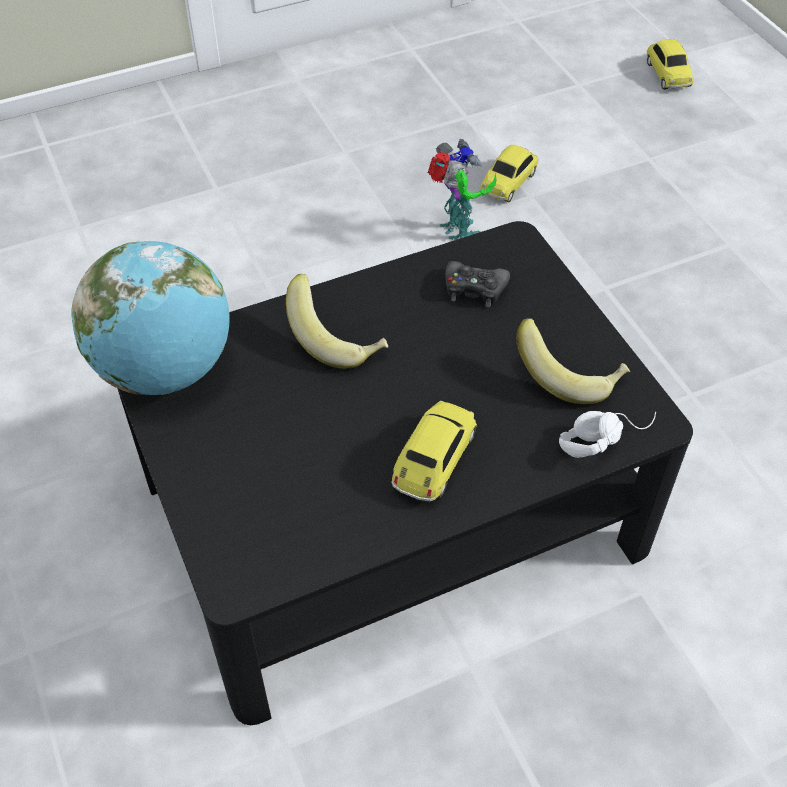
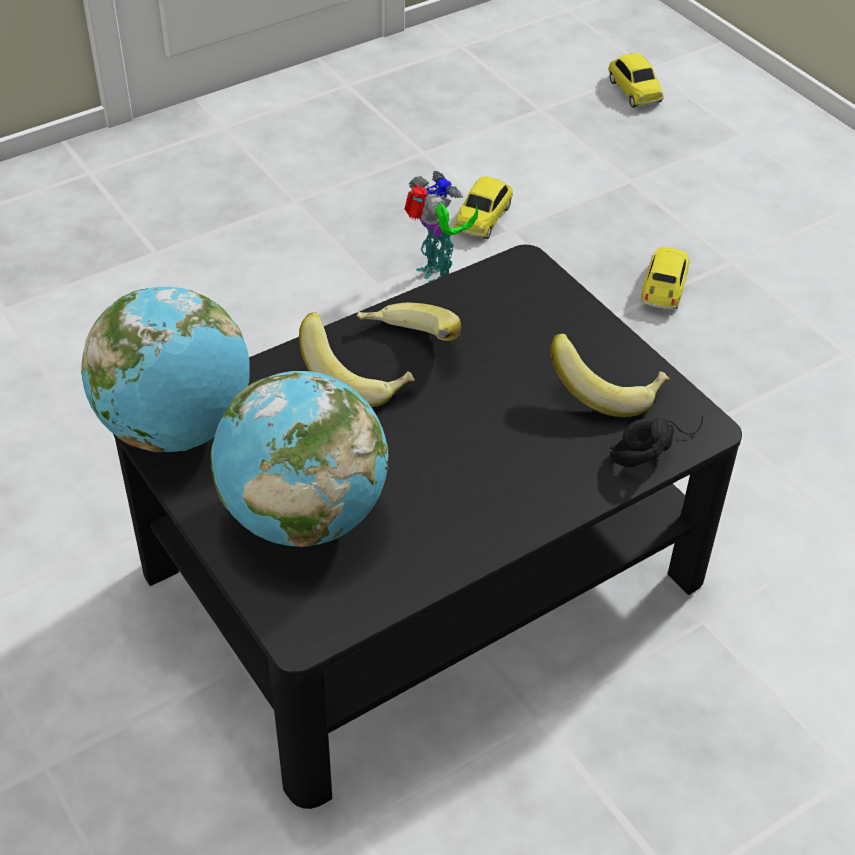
camera: 10 degrees left, 5 degrees down
toy car [392,401,477,501] -> toy car moved to [641,247,690,309]
black game controller [445,261,510,307] -> none
white headphones [559,411,656,458] -> black headphones [610,415,703,467]
none -> globe [210,371,389,547]
none -> banana [357,303,461,341]

